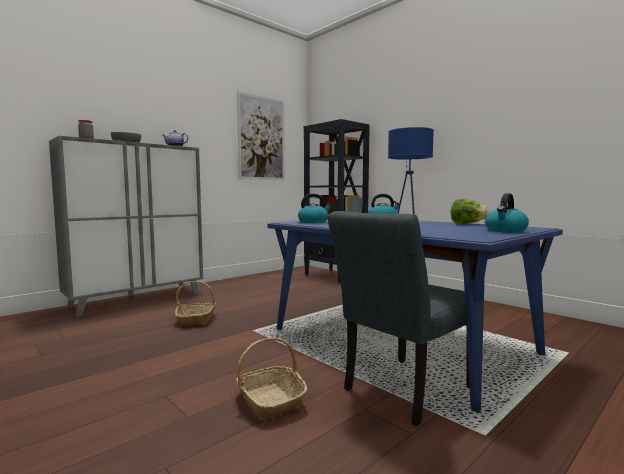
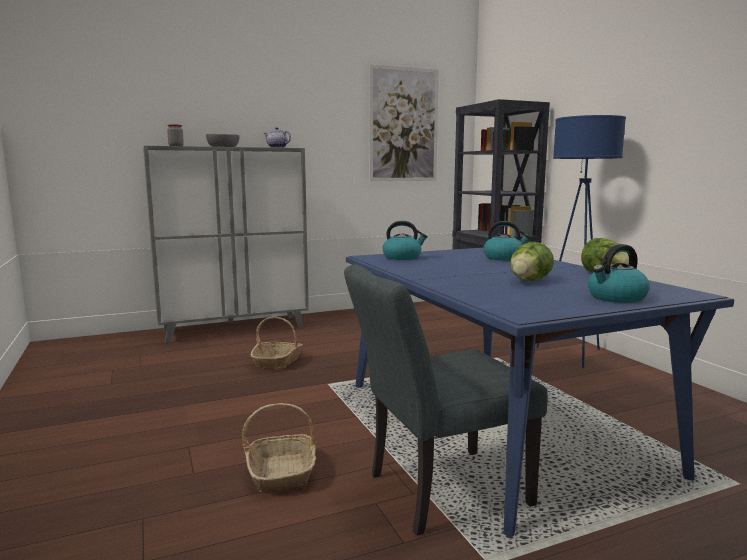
camera: 20 degrees right, 5 degrees up
none -> lettuce [510,242,554,281]

